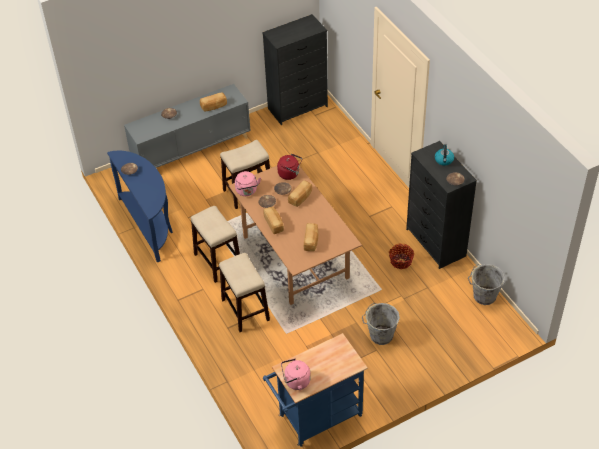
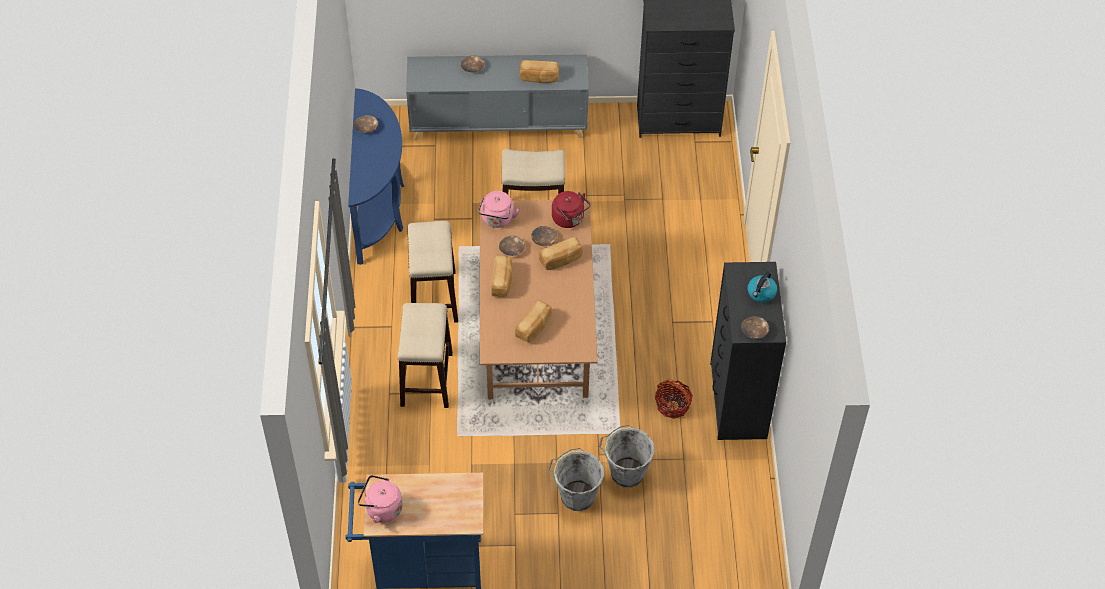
camera: 25 degrees right, 5 degrees up
grey bucket [468,264,505,305] -> grey bucket moved to [599,425,655,488]

